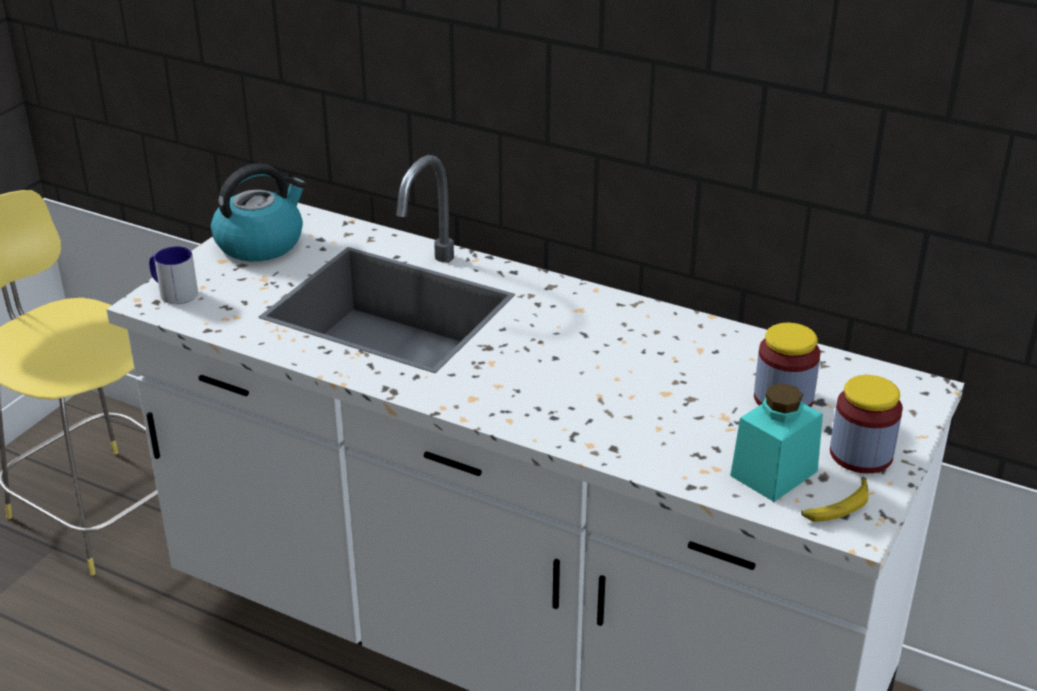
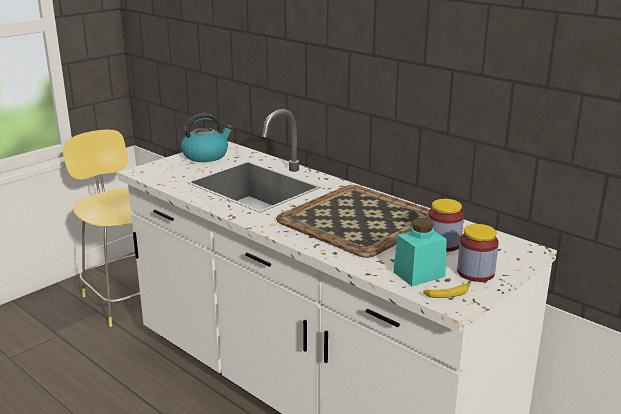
camera: 15 degrees right, 10 degrees down
mug [149,246,198,304] -> none
none -> tray [276,185,430,258]

